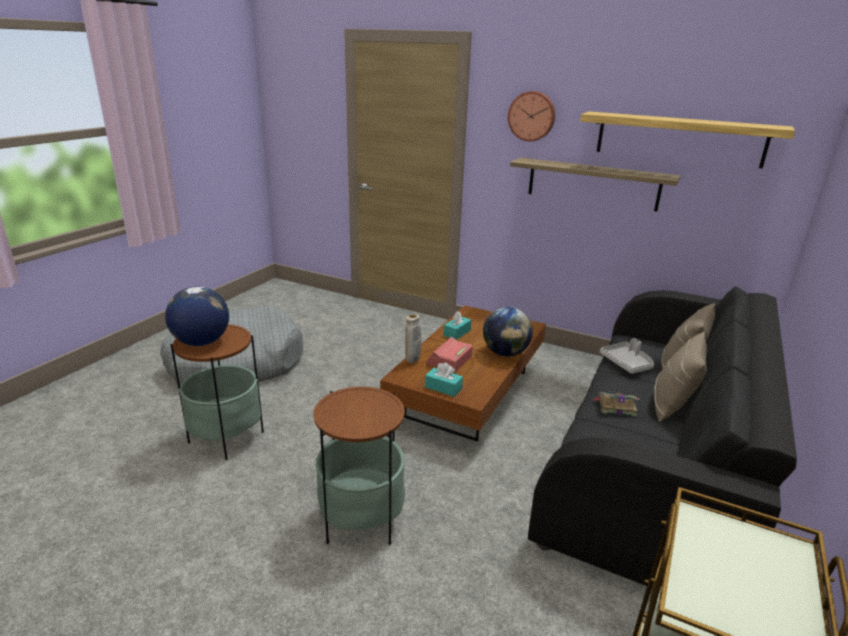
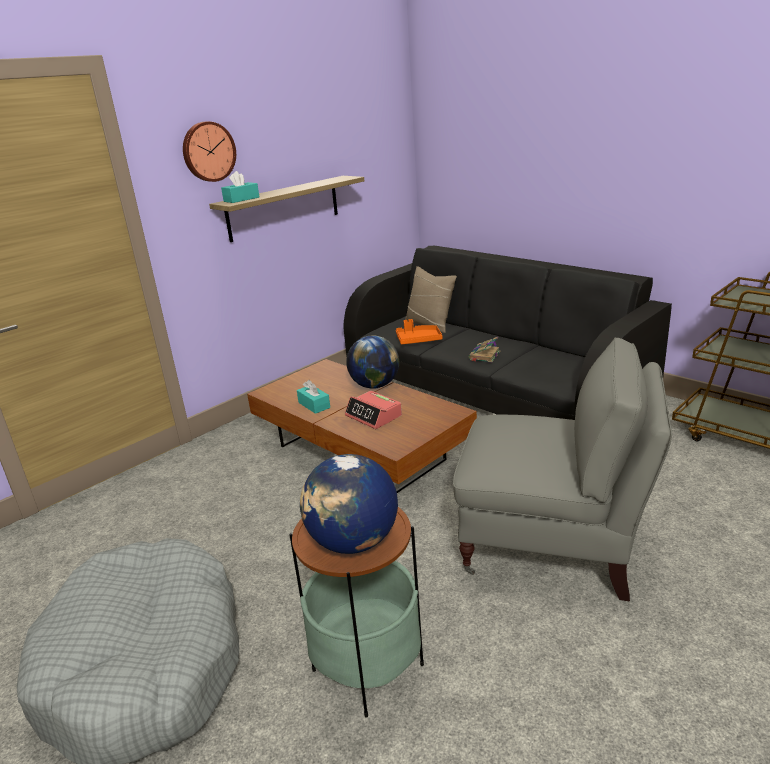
camera: 70 degrees left, 0 degrees up
side table [313,387,405,545] -> grey armchair [453,337,672,602]
beige vase [405,314,422,363] -> none
turquoise tissue box [425,363,463,397] -> turquoise tissue box moved to [221,171,259,203]
shelf [580,112,795,169] -> none
grey tray [600,338,654,374] -> orange tray [396,319,442,344]
beige pillow [654,332,707,422] -> none

